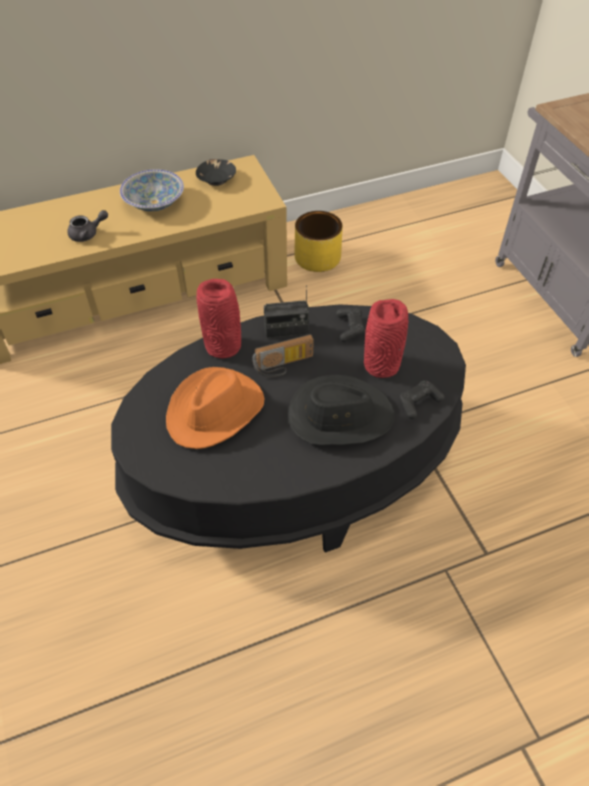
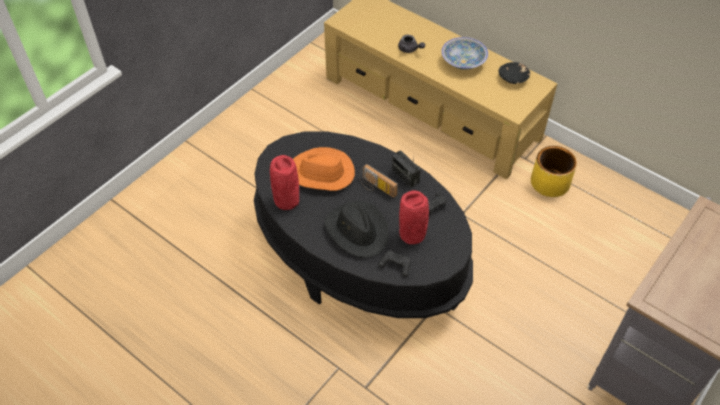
camera: 60 degrees right, 0 degrees up
red vase [196,279,241,358] -> red vase moved to [270,155,299,210]

